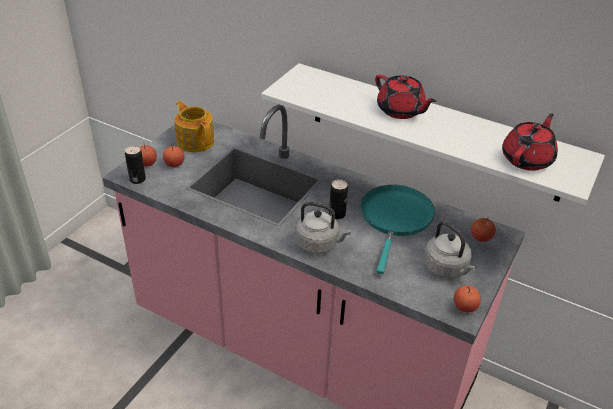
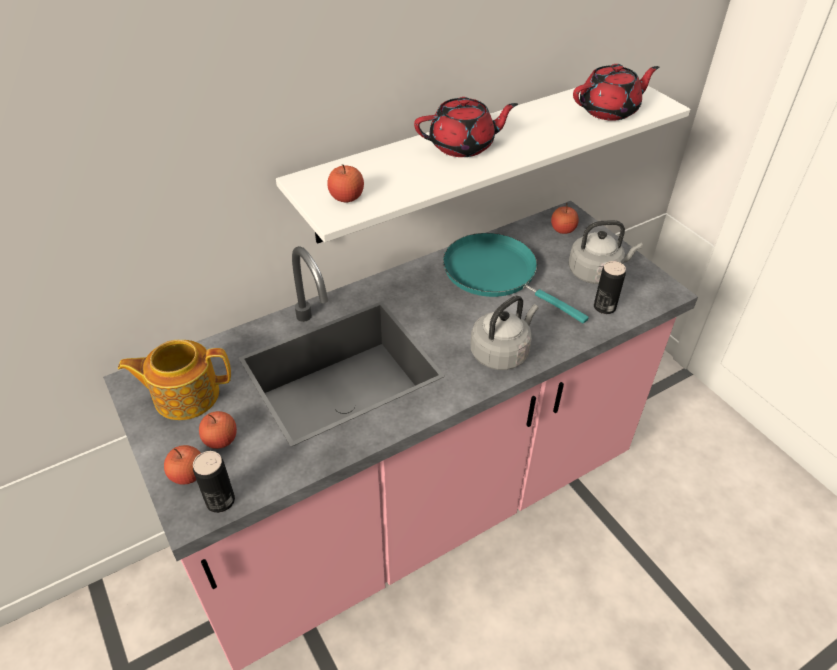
camera: 60 degrees left, 5 degrees up
can [329,179,348,219] -> can moved to [594,261,626,314]
apple [454,286,481,312] -> apple moved to [327,164,364,202]
red teapot [502,114,558,171] -> red teapot turned 90 degrees clockwise [573,64,659,121]

